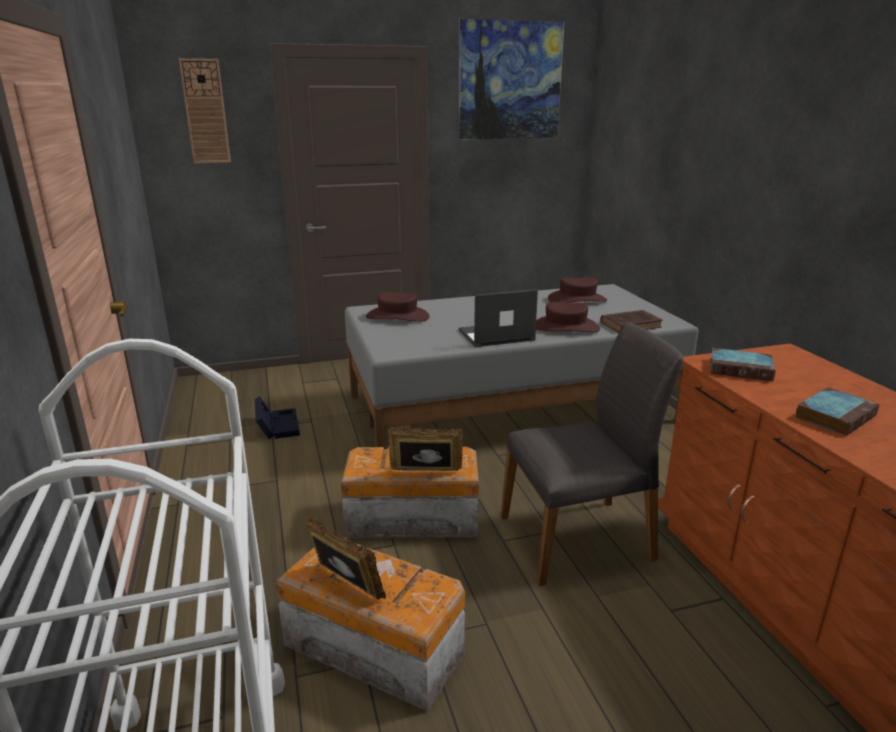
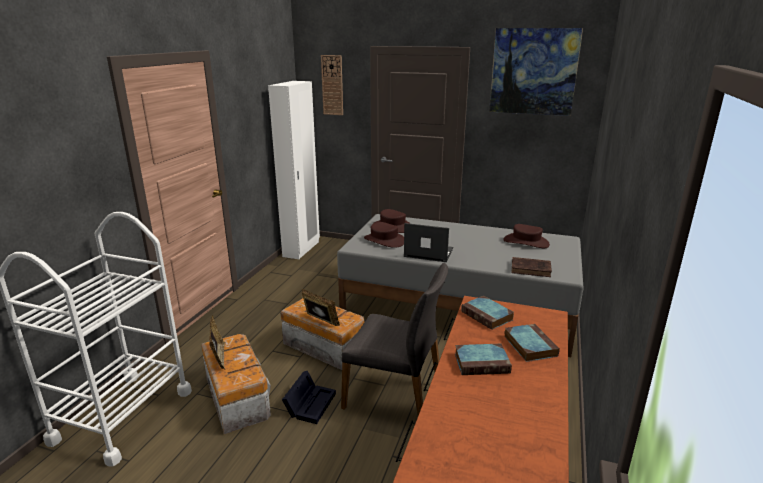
camera: 35 degrees right, 0 degrees up
black storage box [255,396,300,439] -> black storage box moved to [282,371,336,424]
brown hat [536,302,600,332] -> brown hat moved to [364,222,404,248]
none -> white wardrobe [268,81,320,259]
none -> book [504,324,560,362]

